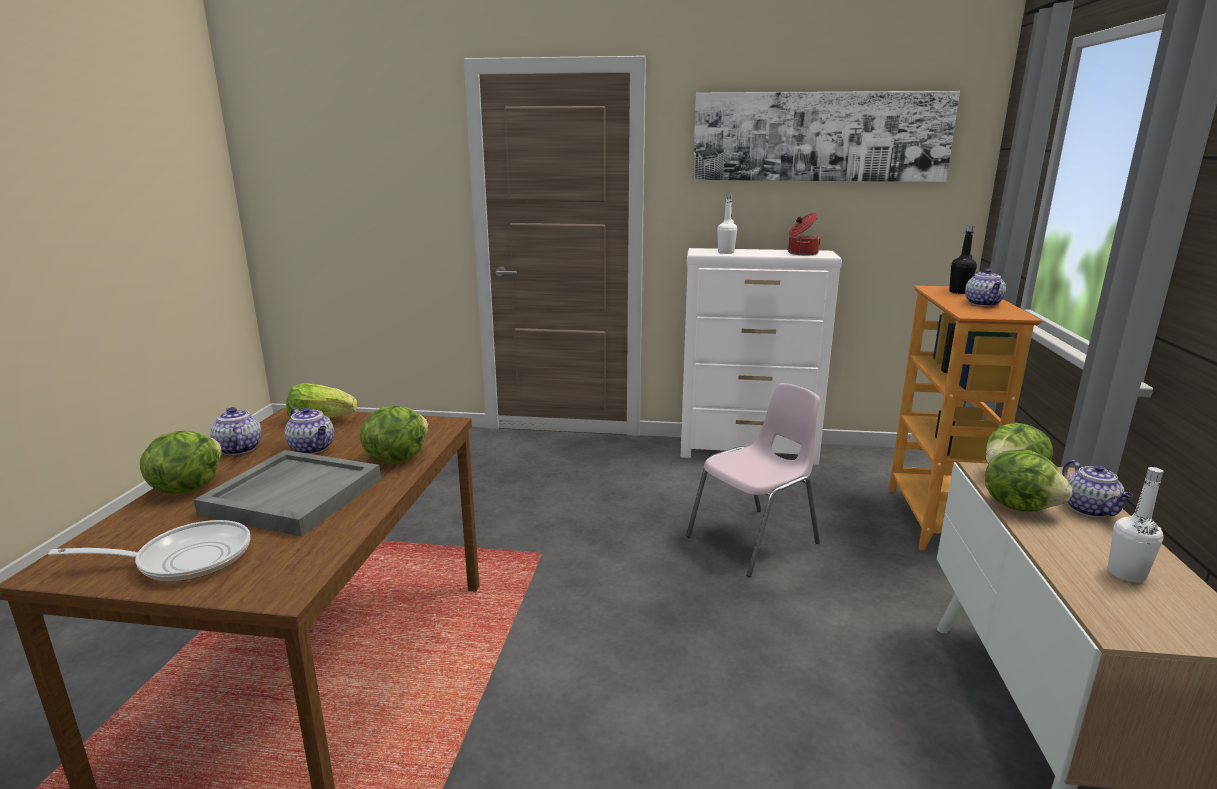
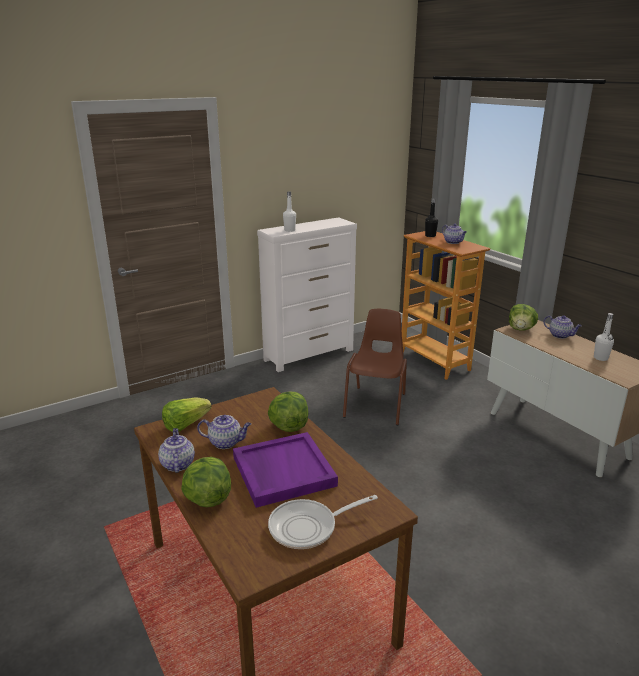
camera: 40 degrees left, 5 degrees up
frying pan [48,520,250,581] -> frying pan turned 150 degrees counterclockwise [268,495,378,549]
grey tray [194,450,381,536] -> purple tray [233,432,338,508]
teapot [210,407,262,455] -> teapot turned 60 degrees clockwise [158,428,195,473]
pink chair [686,383,820,577] -> brown chair [343,309,407,425]
picture [693,91,960,182] -> none
cooking pot [788,213,821,256] -> none
lettuce [985,450,1072,512] -> none

